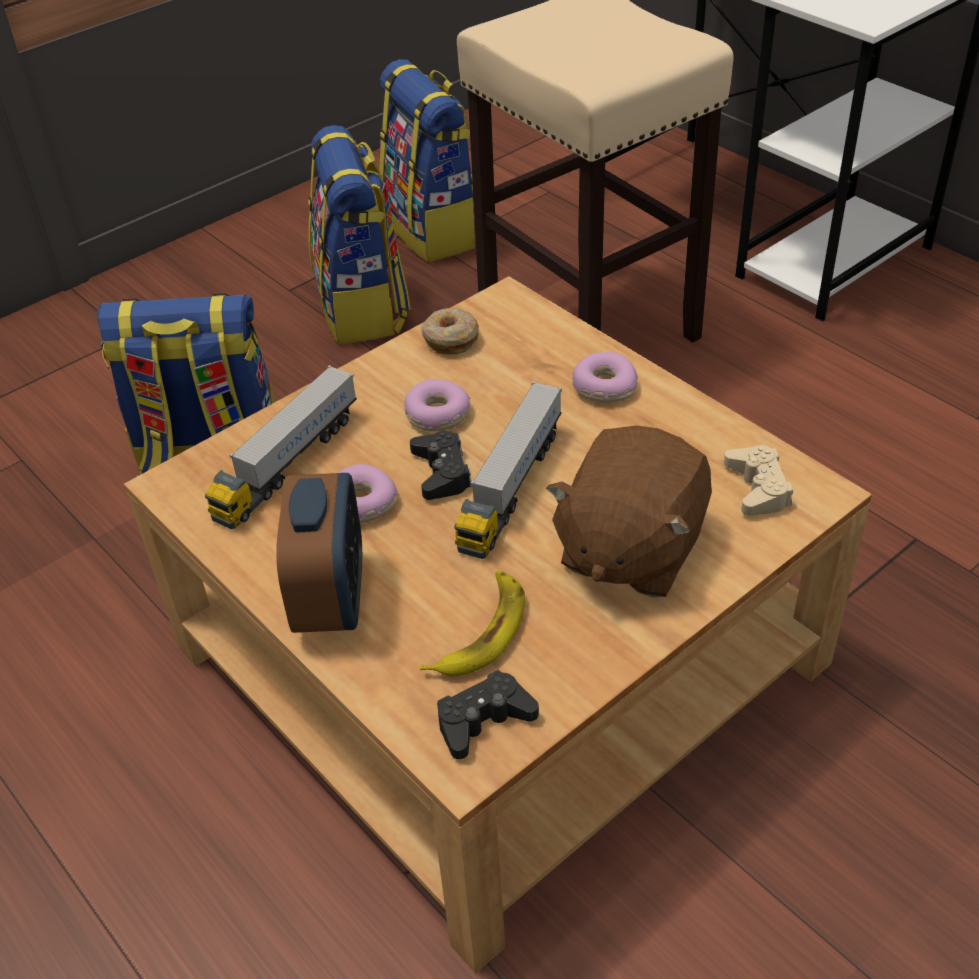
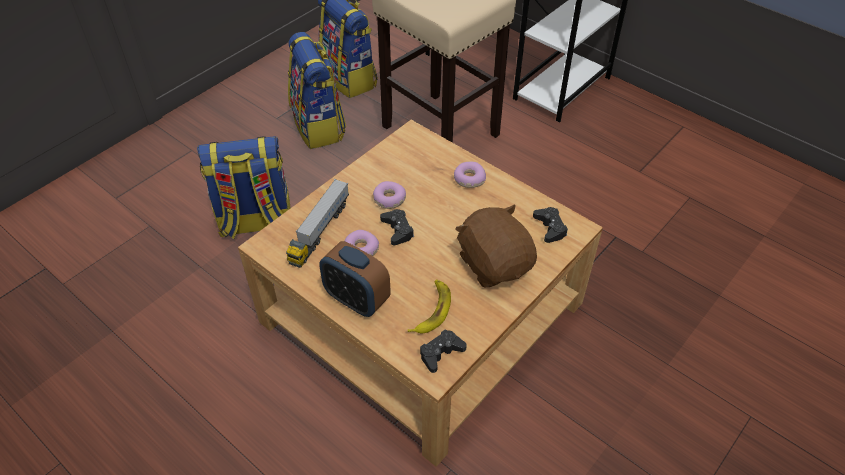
camera: 10 degrees left, 5 degrees up
alarm clock [276,473,362,633] -> alarm clock turned 135 degrees clockwise [319,241,391,317]
donut [421,308,479,354] -> none
toy truck [454,381,562,559] -> none
brown plush toy [546,425,712,597] -> brown plush toy turned 135 degrees clockwise [455,204,537,287]
beige game controller [724,445,793,516] -> black game controller [533,207,568,243]

